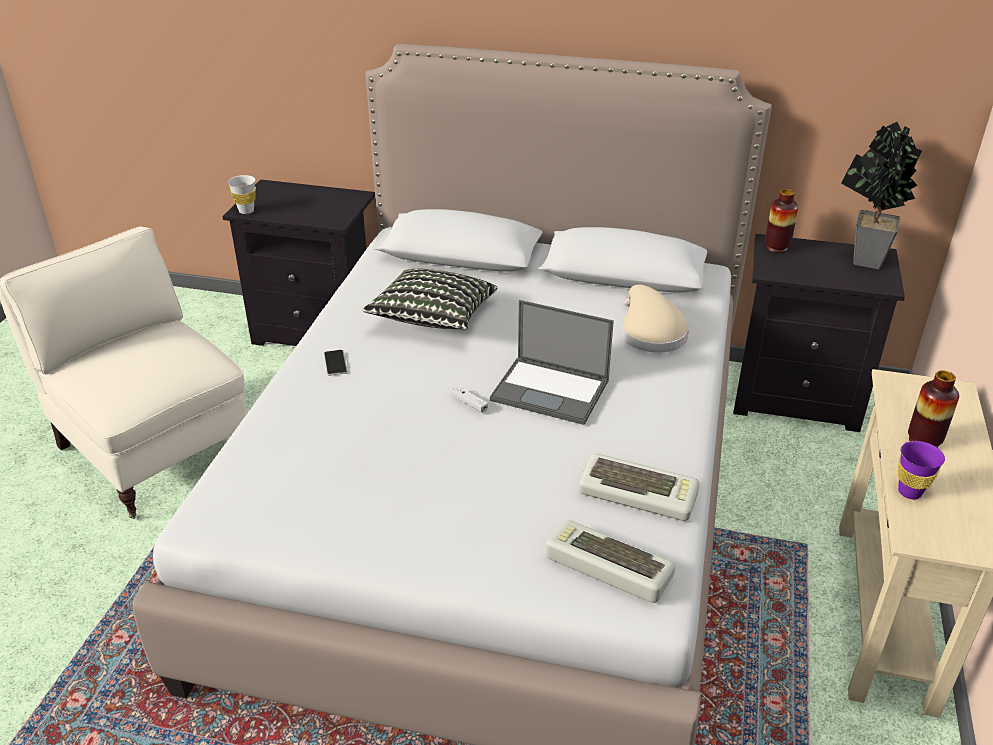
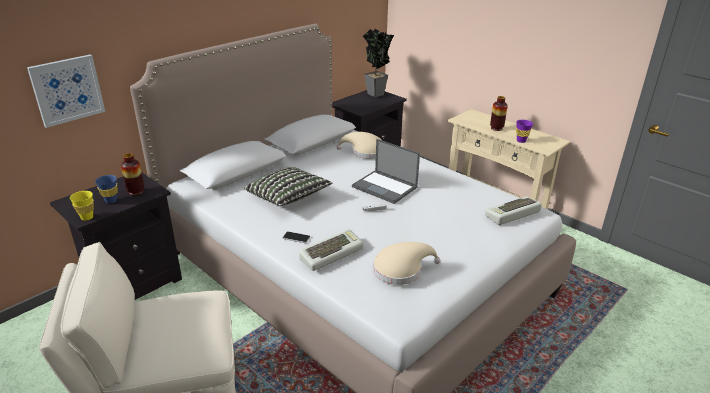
camera: 60 degrees left, 5 degrees down
white cup [228,175,256,214] -> yellow cup [70,191,94,221]
laptop [490,300,614,425] -> laptop turned 75 degrees clockwise [352,139,420,204]
keyboard [579,453,700,521] -> keyboard moved to [299,229,363,271]
vase [765,189,798,253] -> vase moved to [121,153,144,196]
none -> picture [27,54,105,128]
none -> blue cup [95,175,117,203]
none -> beige hat [373,242,441,285]

